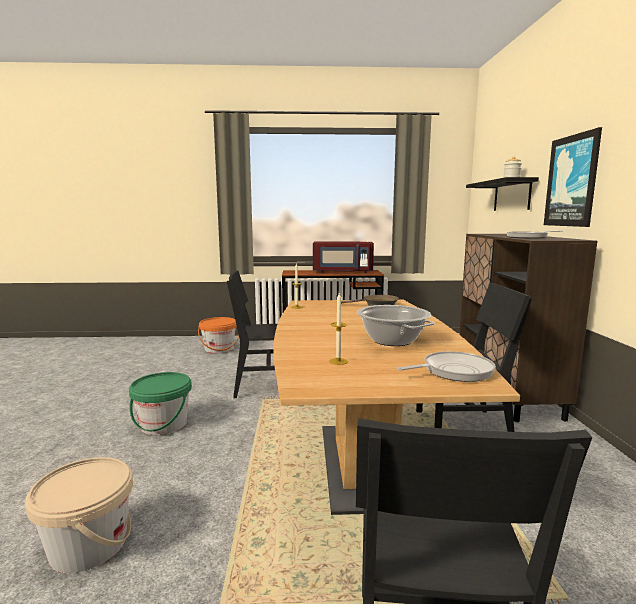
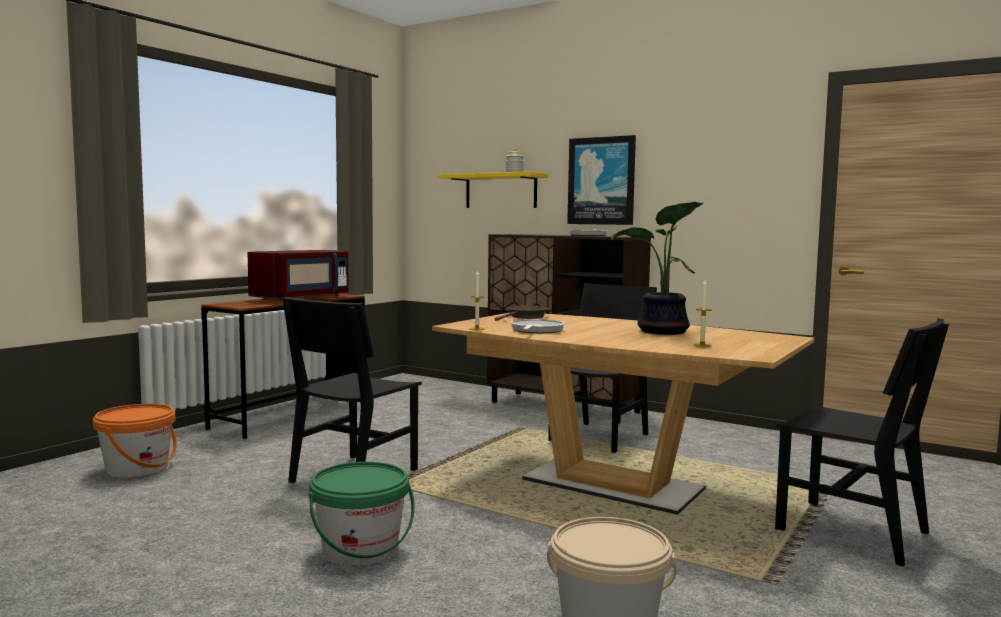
camera: 55 degrees left, 5 degrees down
cooking pot [357,305,435,346] -> potted plant [611,202,704,335]
frying pan [397,351,496,382] -> frying pan moved to [511,319,564,334]
black shelf [466,177,539,211] -> yellow shelf [438,171,548,208]

